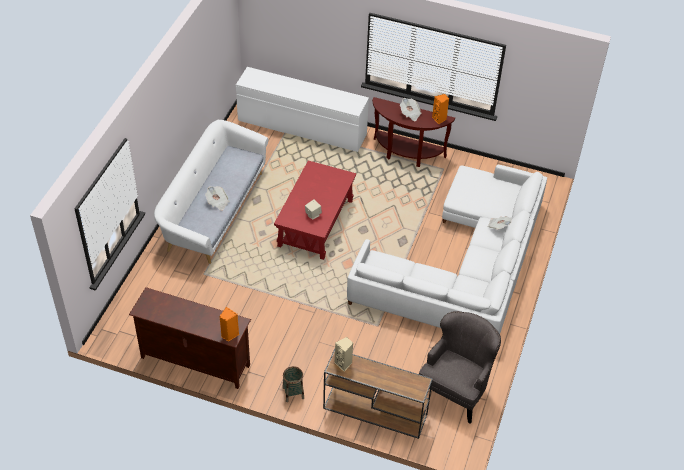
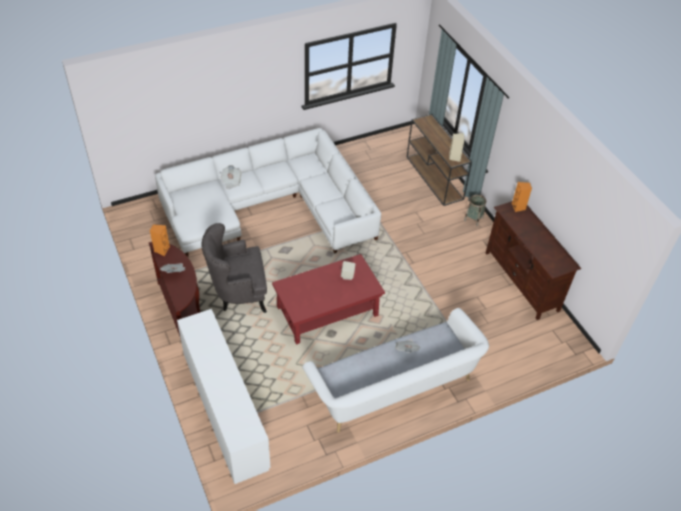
camera: 135 degrees left, 0 degrees up
grey armchair [419,311,501,424] -> grey armchair moved to [201,223,267,313]

